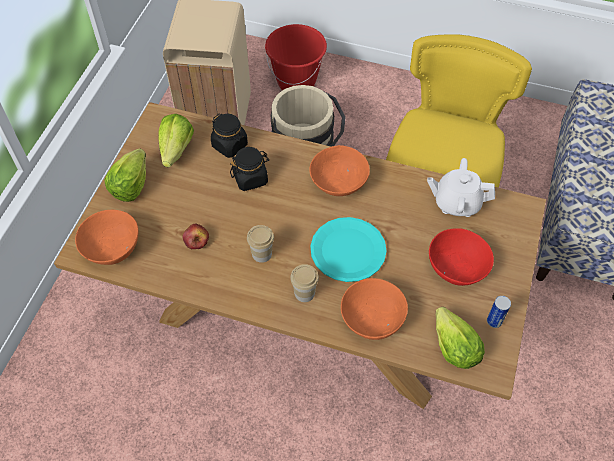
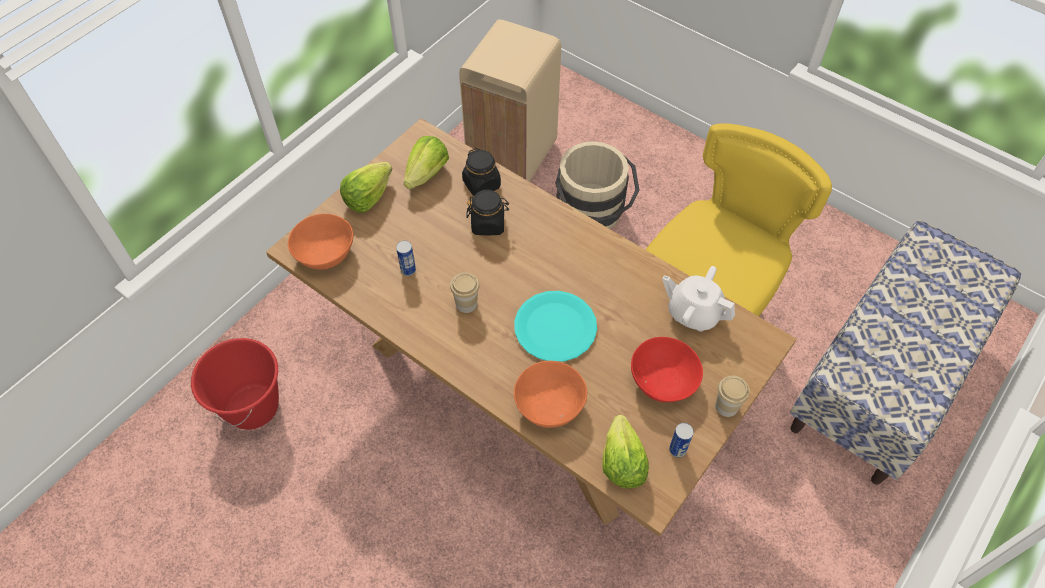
camera: 20 degrees right, 0 degrees up
apple [183,223,209,249] -> can [396,240,416,276]
red bucket [265,24,327,90] -> red bucket moved to [191,338,279,430]
cup [290,264,319,302] -> cup moved to [715,375,750,417]
orange bowl [309,145,370,196] -> none

